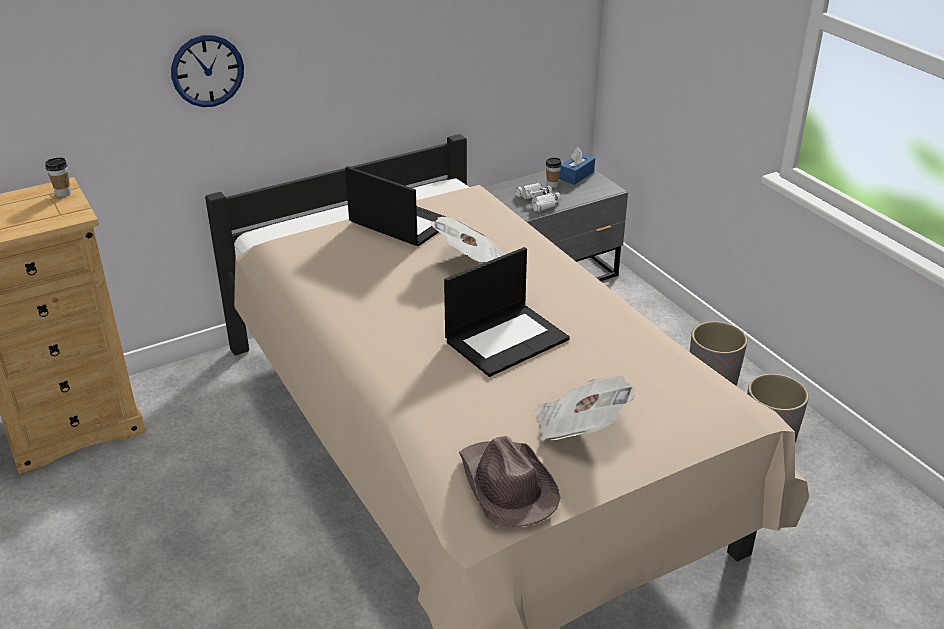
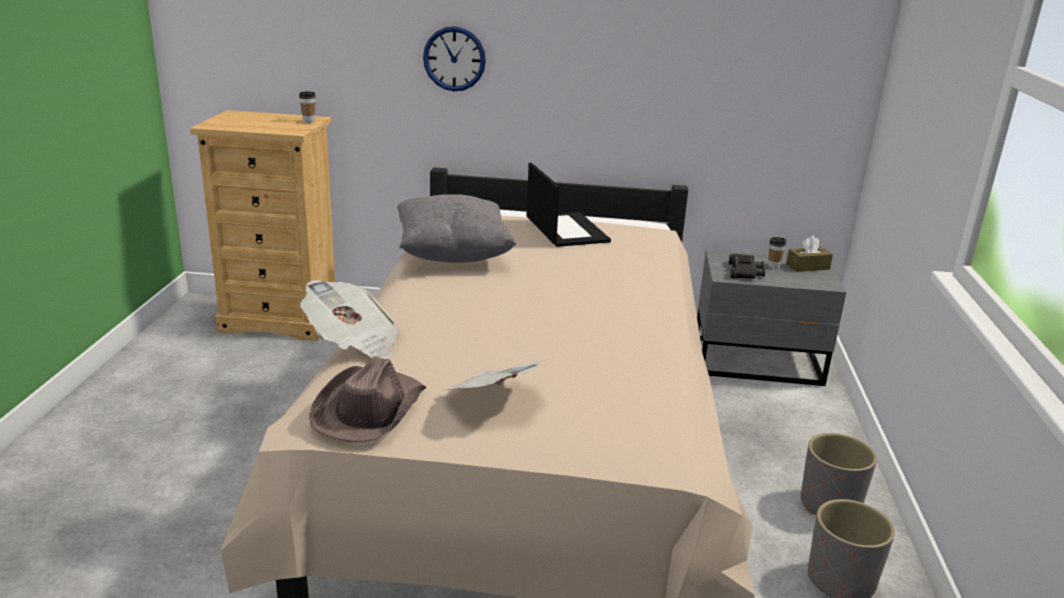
camera: 35 degrees right, 10 degrees down
newspaper [430,217,504,262] -> newspaper moved to [300,280,401,359]
laptop [444,247,570,377] -> none
white binoculars [516,183,561,212] -> black binoculars [729,253,765,279]
blue tissue box [559,147,595,185] -> brown tissue box [786,236,833,272]
none -> grey pillow [397,194,516,263]

